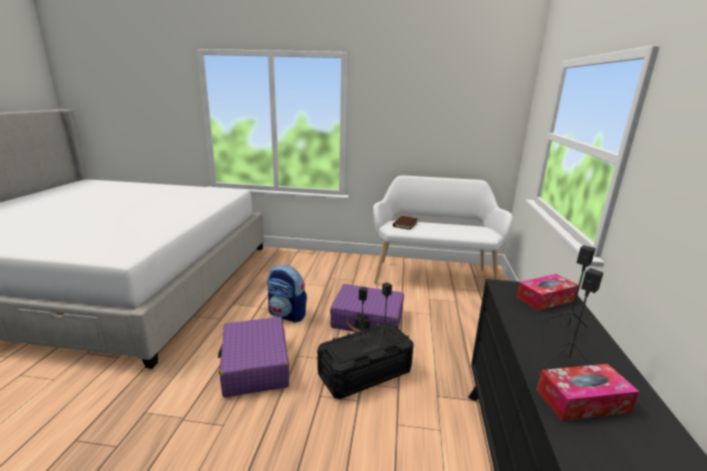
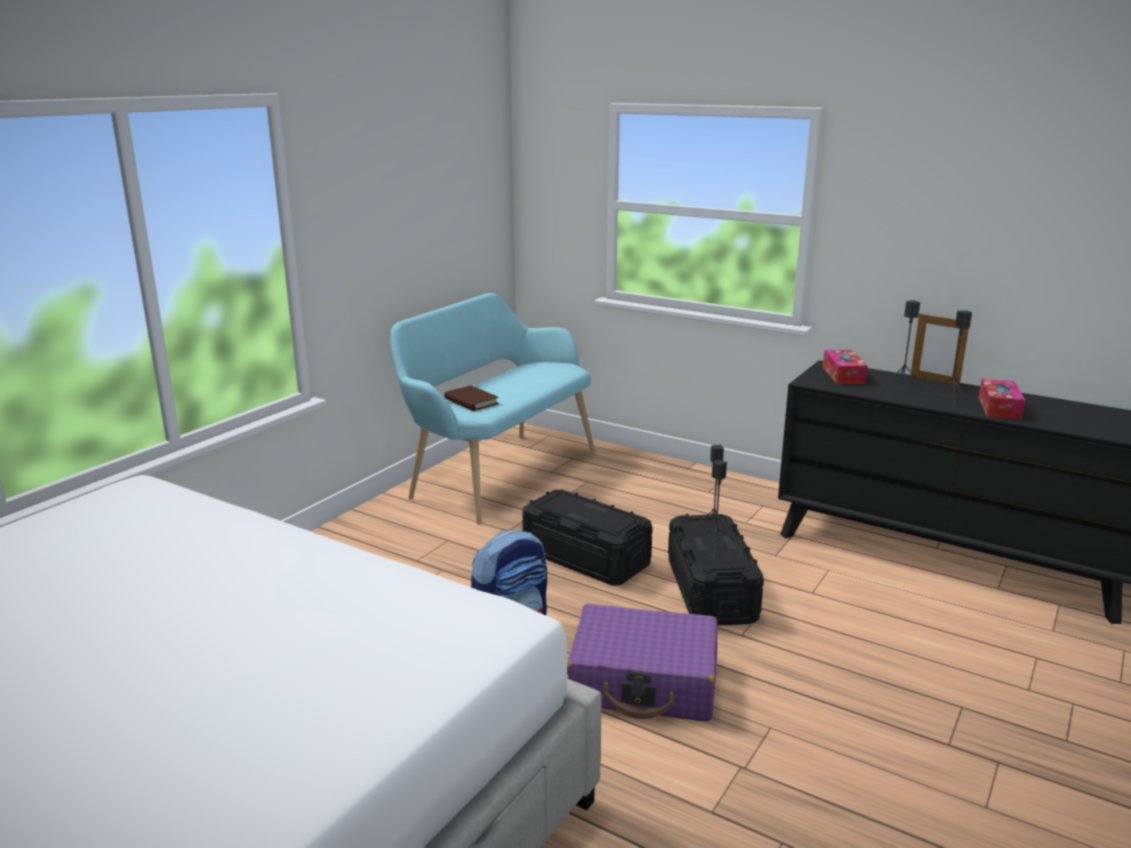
camera: 65 degrees left, 0 degrees up
purple suitcase [330,284,404,333] -> black storage box [522,490,653,586]
white bench [373,175,512,284] -> turquoise bench [390,293,595,525]
none -> picture frame [910,314,969,386]

